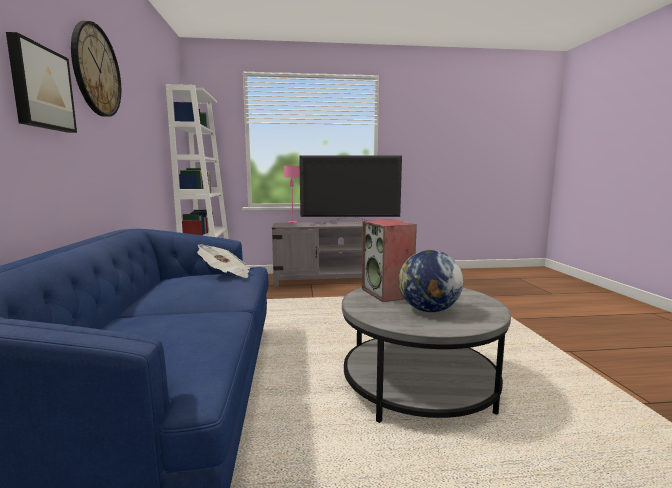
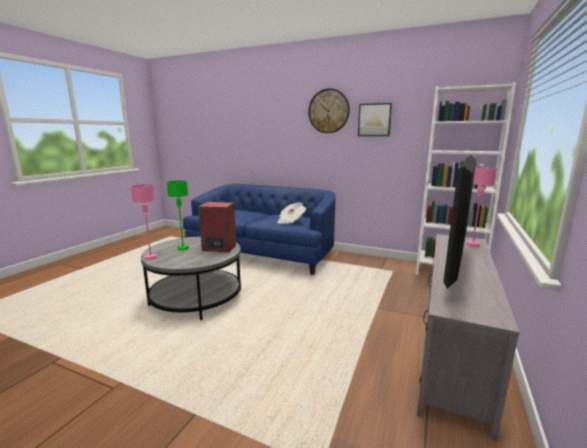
camera: 120 degrees right, 5 degrees up
picture [6,32,77,133] -> picture moved to [358,103,392,136]
globe [398,250,463,312] -> green table lamp [167,180,189,250]
none -> pink table lamp [131,184,158,260]

